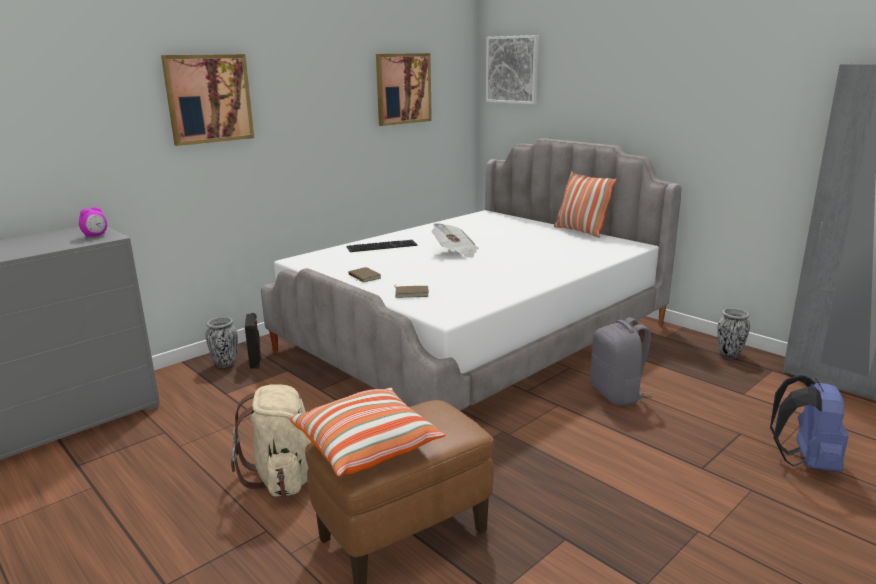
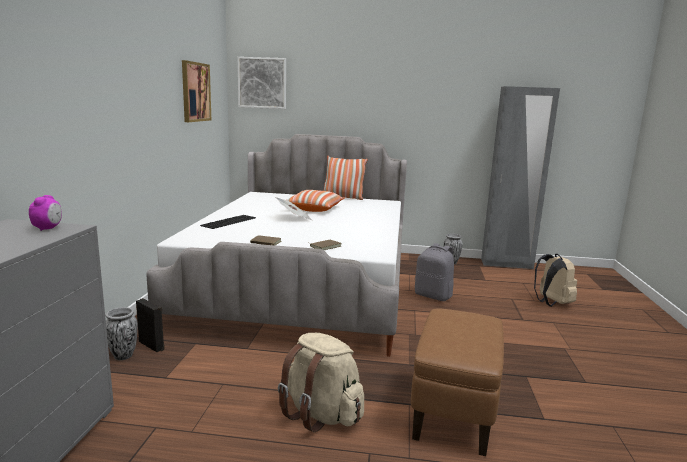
camera: 40 degrees left, 5 degrees down
picture [161,54,254,146] -> none
pillow [290,388,446,477] -> pillow moved to [286,190,345,212]
blue backpack [770,375,849,472] -> beige backpack [534,254,577,307]

